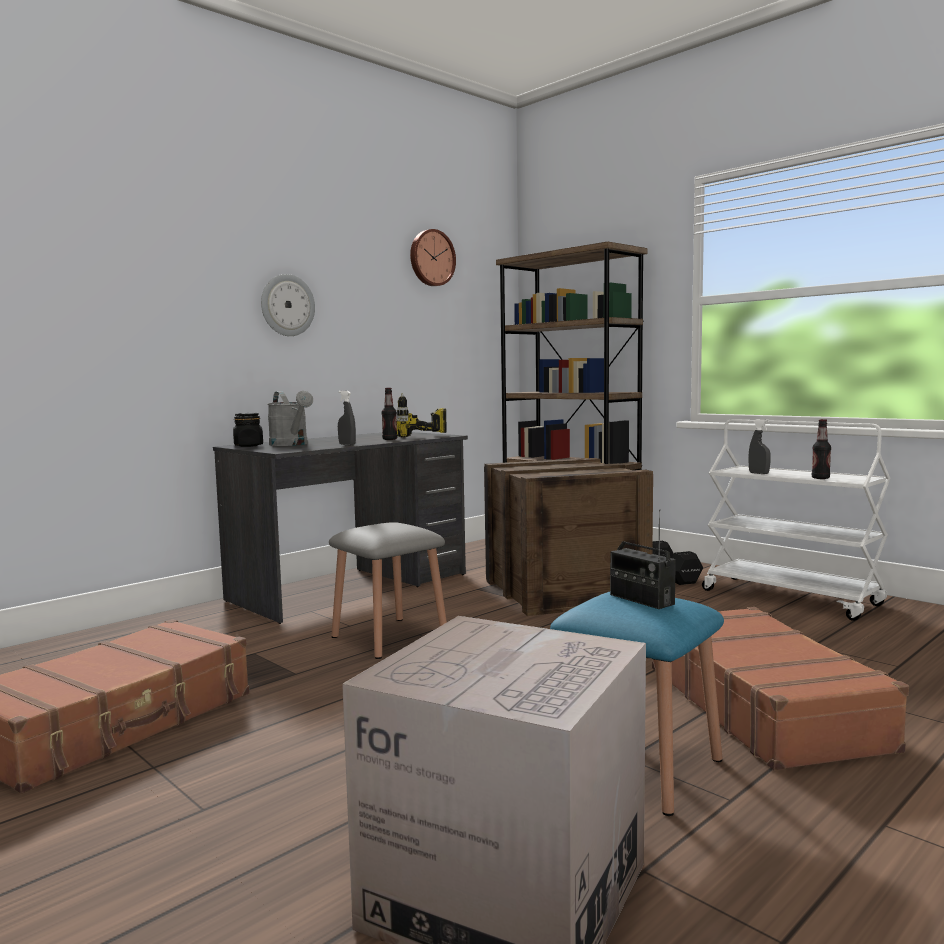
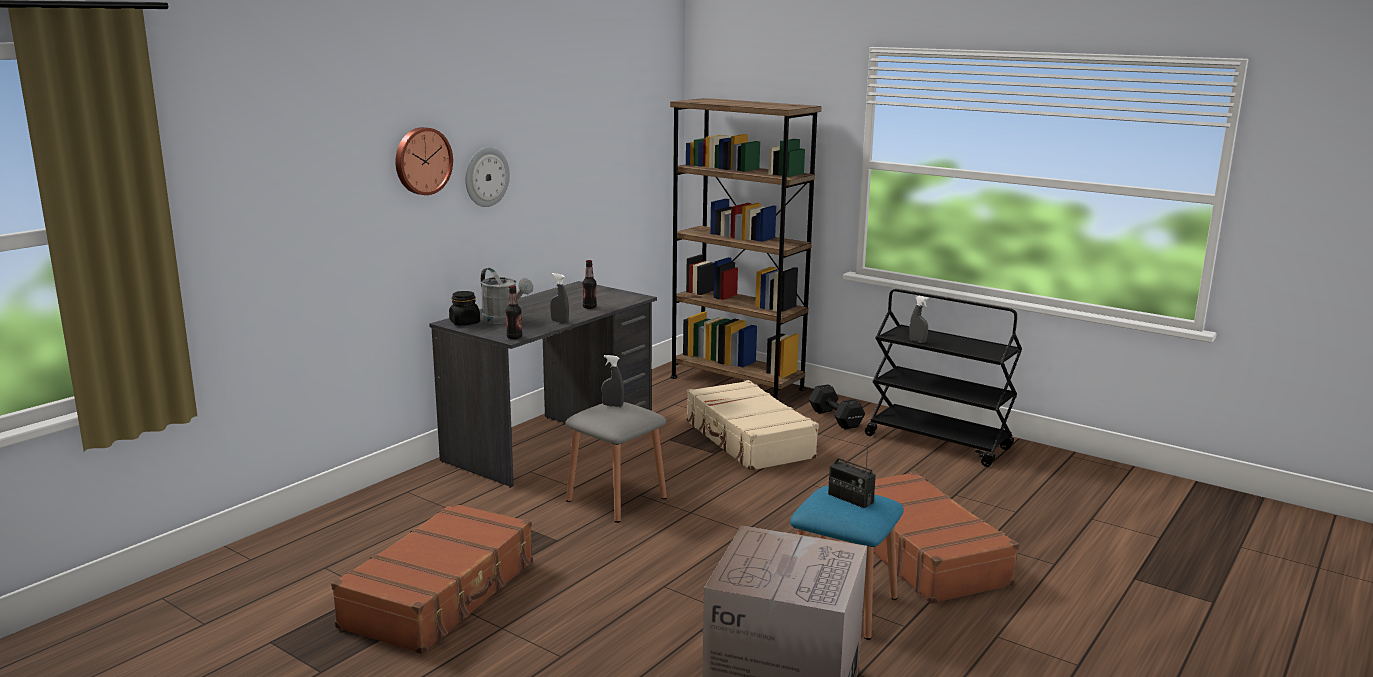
camera: 10 degrees left, 10 degrees up
power drill [397,393,447,437] -> none
wall clock [410,229,456,286] -> wall clock moved to [395,127,453,195]
crate [484,458,653,616] -> beige suitcase [687,380,819,471]
white cart [702,419,890,621] -> black cart [865,289,1022,467]
bottle [812,419,831,479] -> bottle moved to [506,285,522,339]
none -> grey spray bottle [601,355,624,407]

